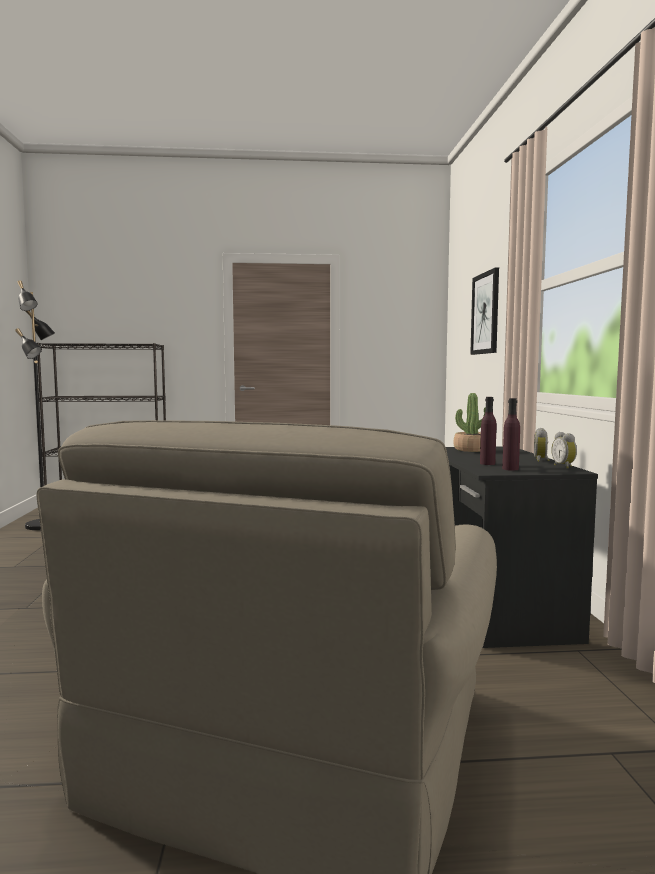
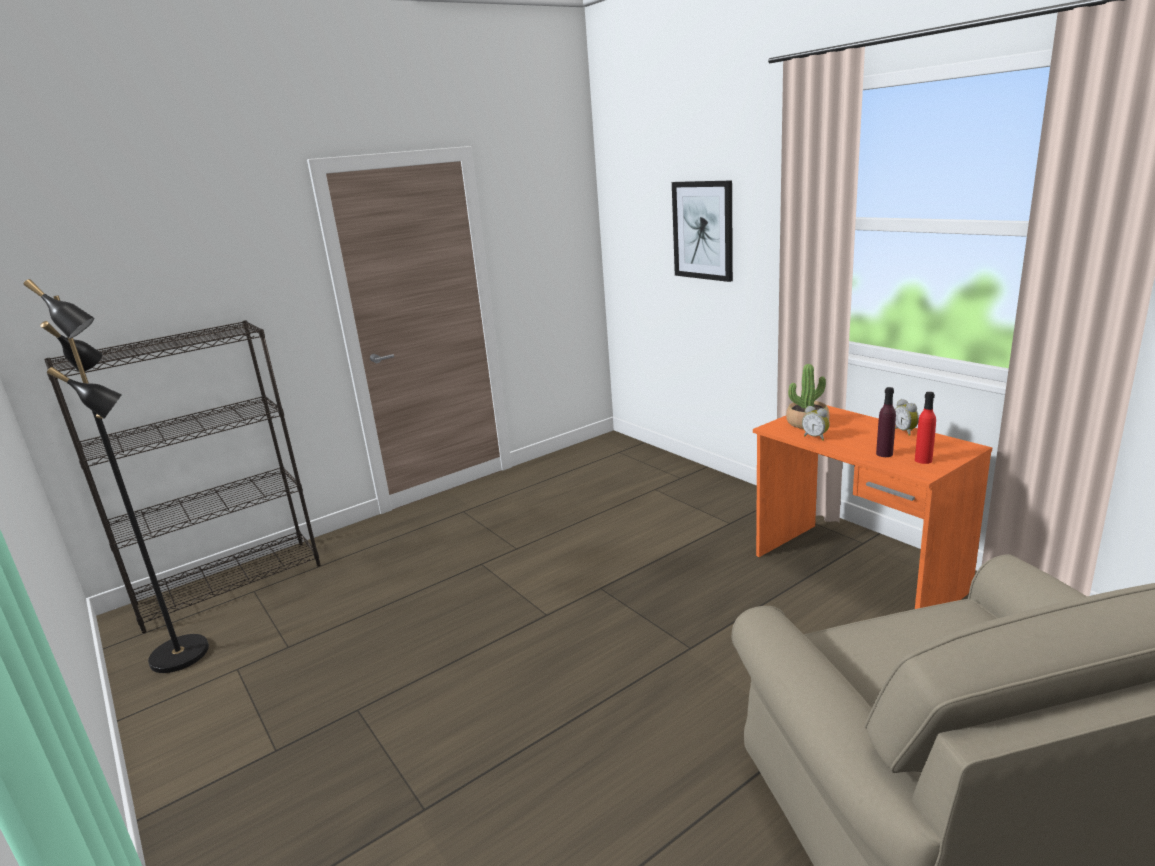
camera: 30 degrees left, 15 degrees up
black desk [446,447,598,648] -> orange desk [753,405,992,609]
purple bottle [502,398,520,471] -> red bottle [915,392,936,464]
alarm clock [551,432,577,469] -> alarm clock moved to [802,406,830,441]

